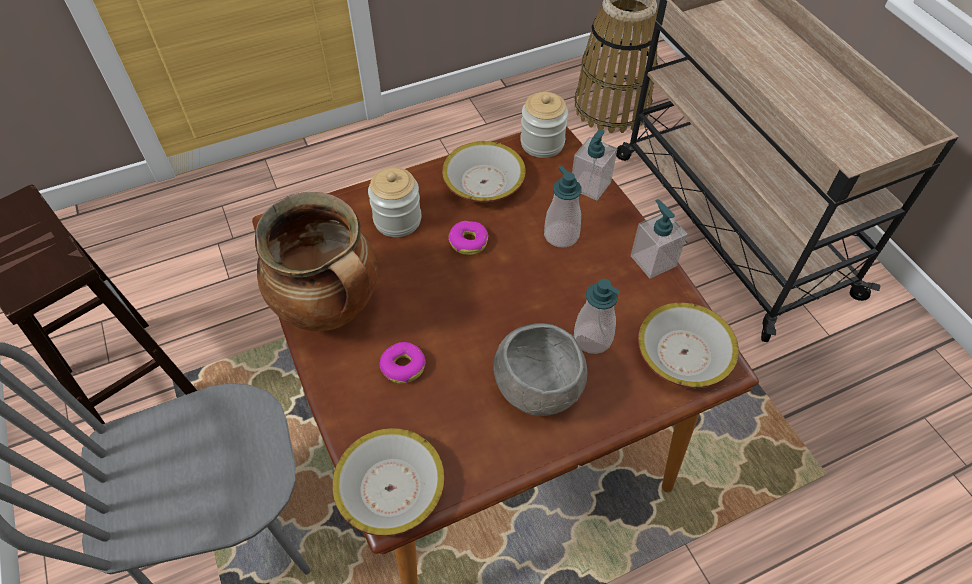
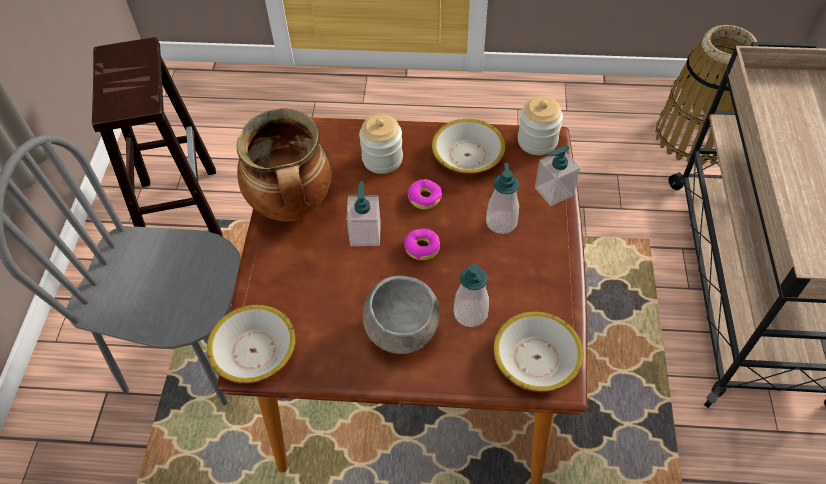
camera: 30 degrees right, 0 degrees up
donut [380,342,425,384] -> donut moved to [404,228,440,260]
soap dispenser [631,199,687,279] -> soap dispenser moved to [346,181,381,246]

